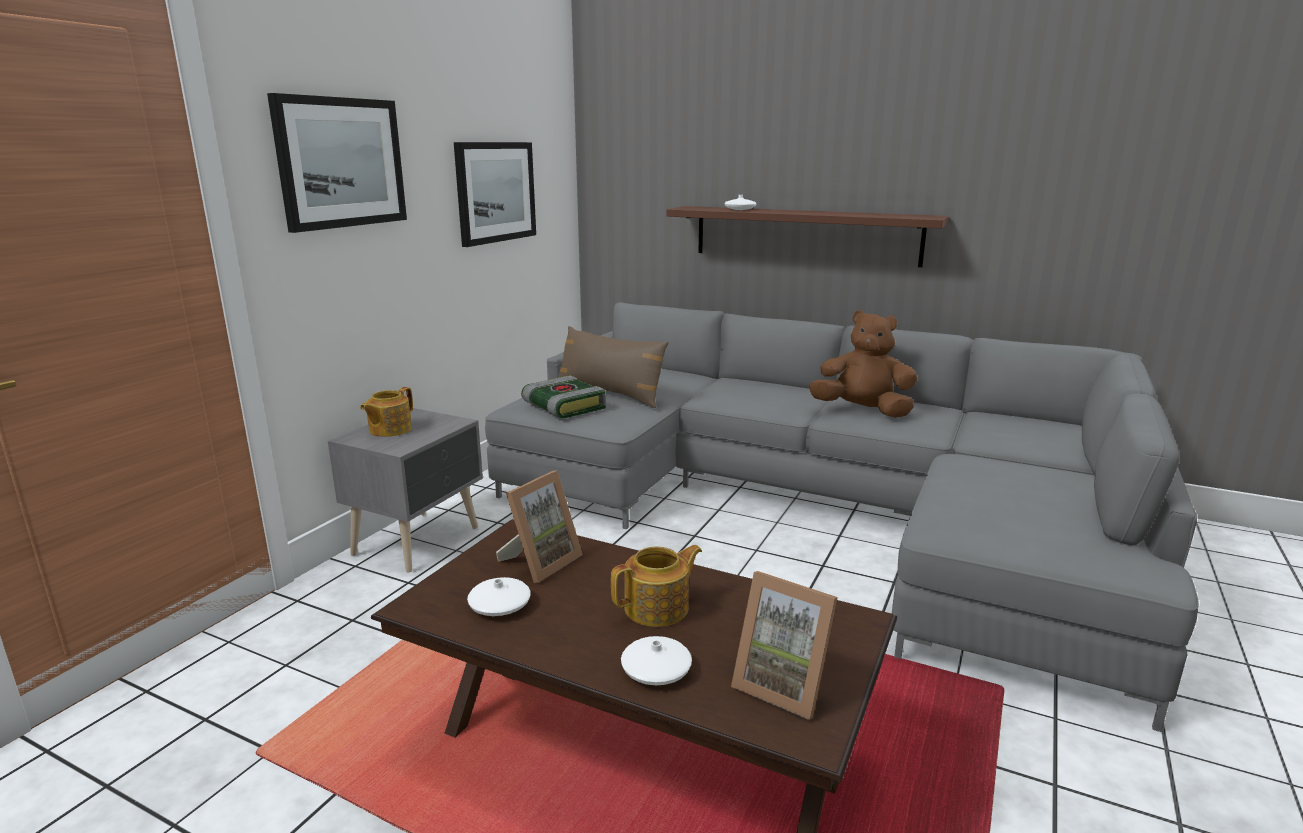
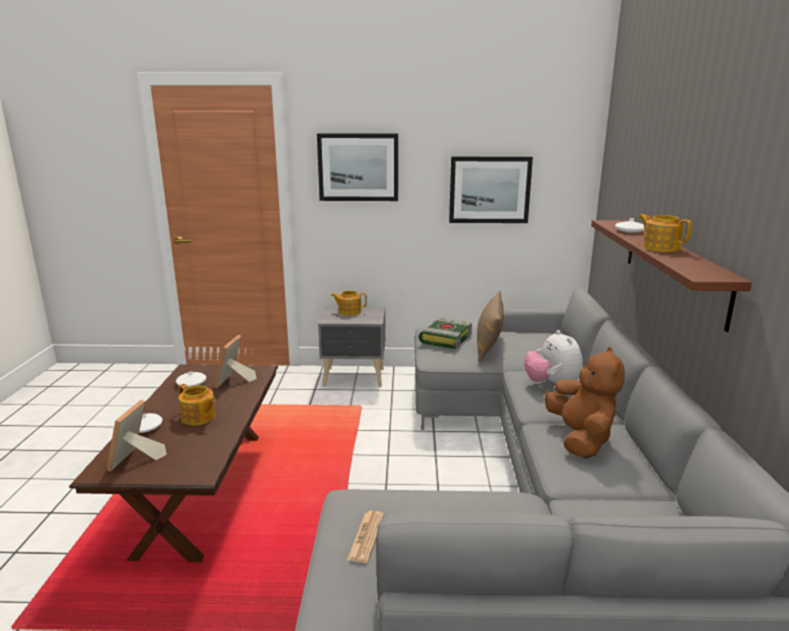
camera: 65 degrees right, 0 degrees up
picture frame [496,470,583,583] -> picture frame turned 90 degrees clockwise [213,335,257,389]
none -> newspaper [347,511,384,563]
none -> plush toy [524,330,583,383]
none -> teapot [638,214,692,252]

